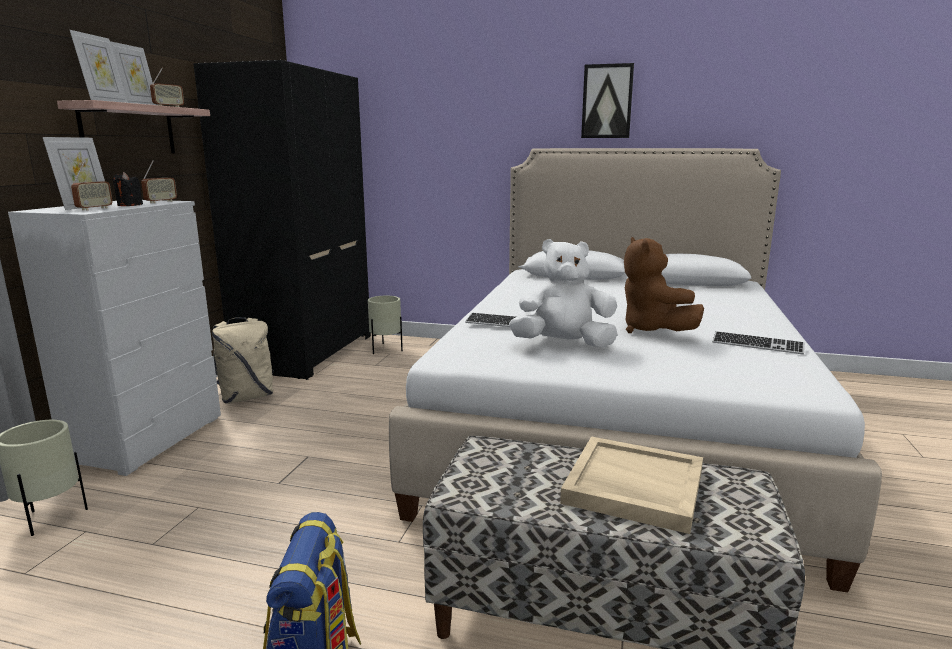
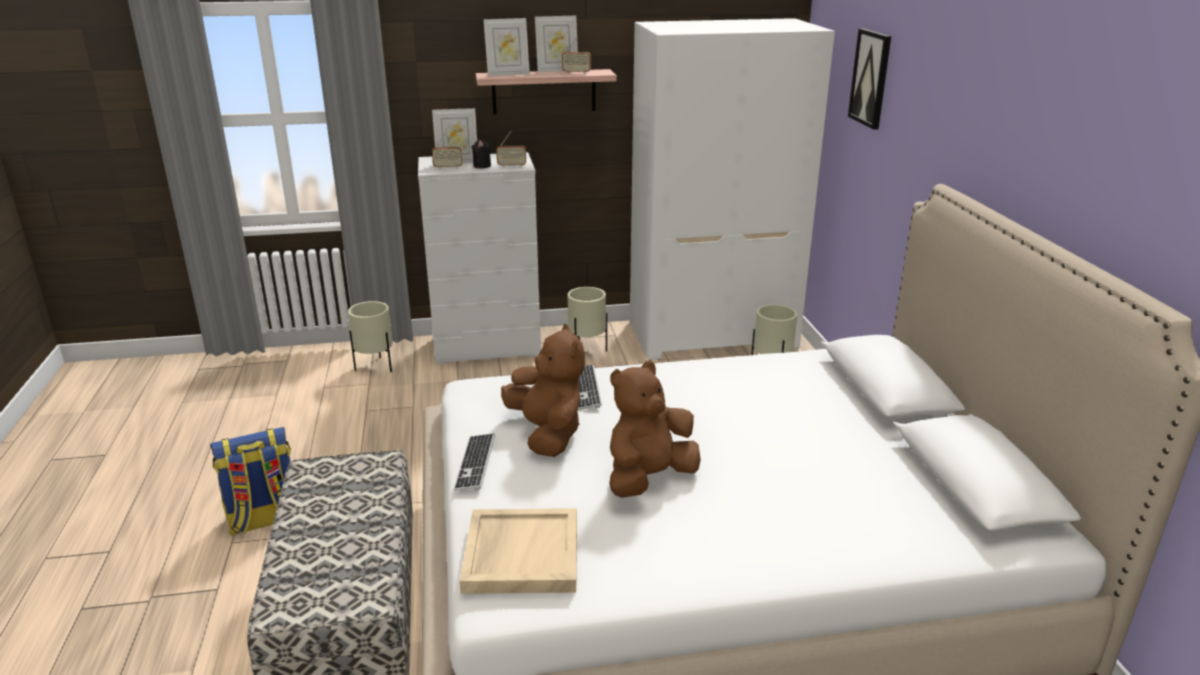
camera: 65 degrees right, 10 degrees up
black wardrobe [193,60,371,380] -> white wardrobe [630,18,835,361]
beige backpack [212,317,274,403] -> beige planter [568,287,607,351]
white plush toy [509,239,618,348] -> brown plush toy [501,324,585,457]
beige tray [560,436,703,534] -> beige tray moved to [460,508,577,594]
picture [581,63,634,138] -> picture moved to [848,28,891,130]
keyboard [713,331,805,355] -> keyboard moved to [453,433,495,491]

